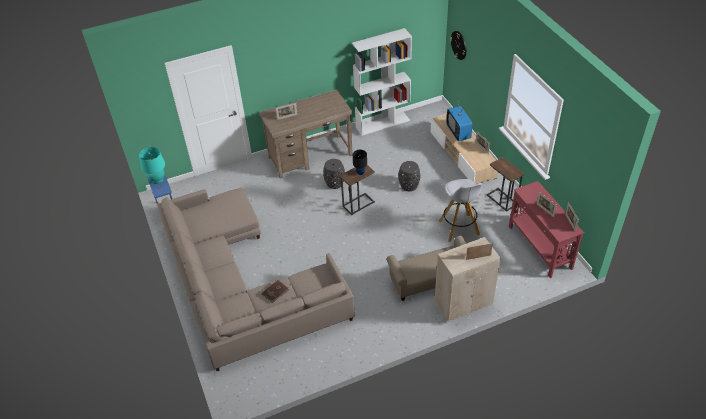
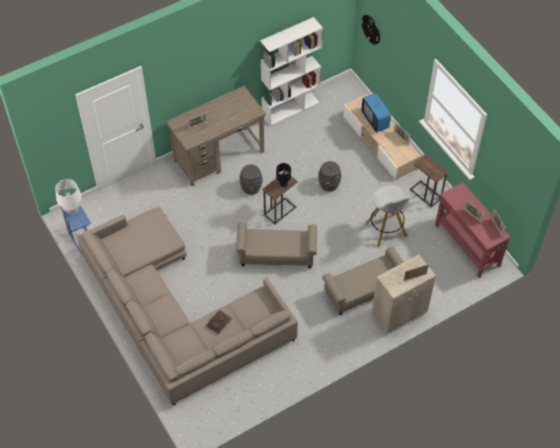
camera: 10 degrees left, 10 degrees up
turquoise table lamp [139,147,165,184] -> white table lamp [55,179,82,214]
none -> beige ottoman [236,222,317,268]

